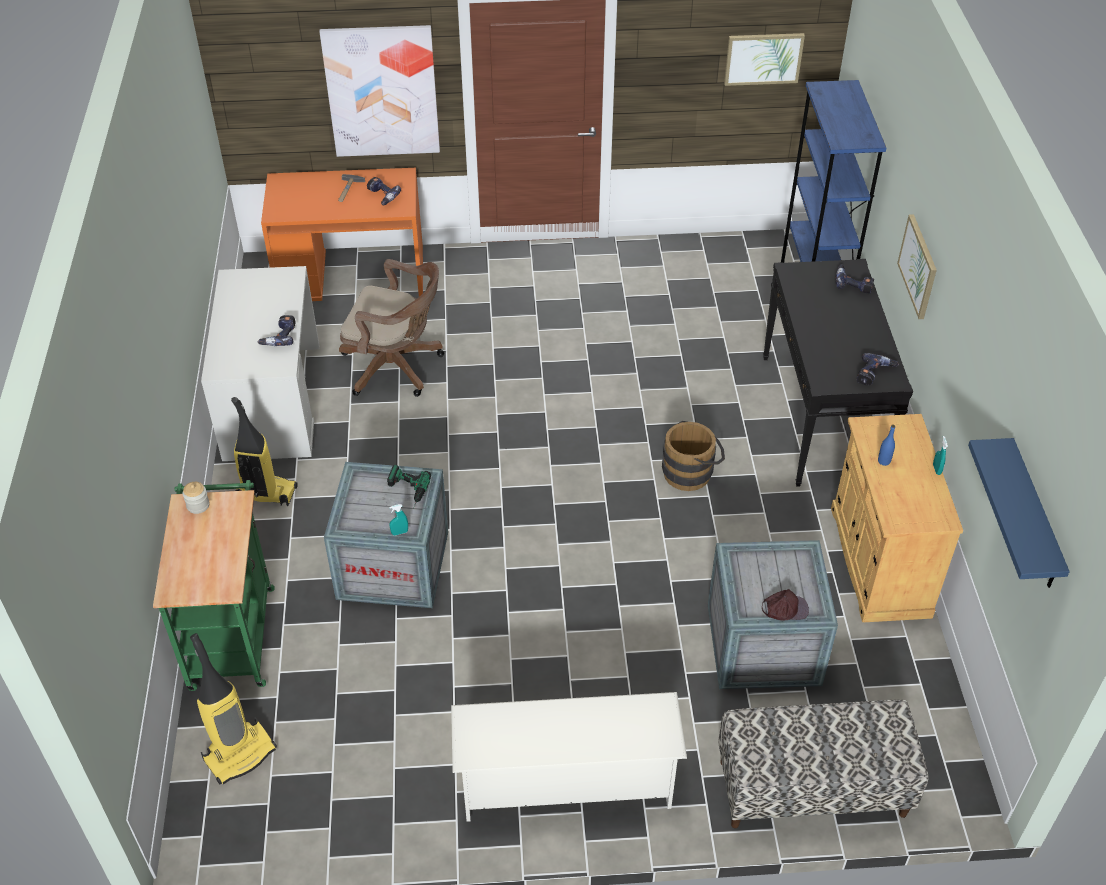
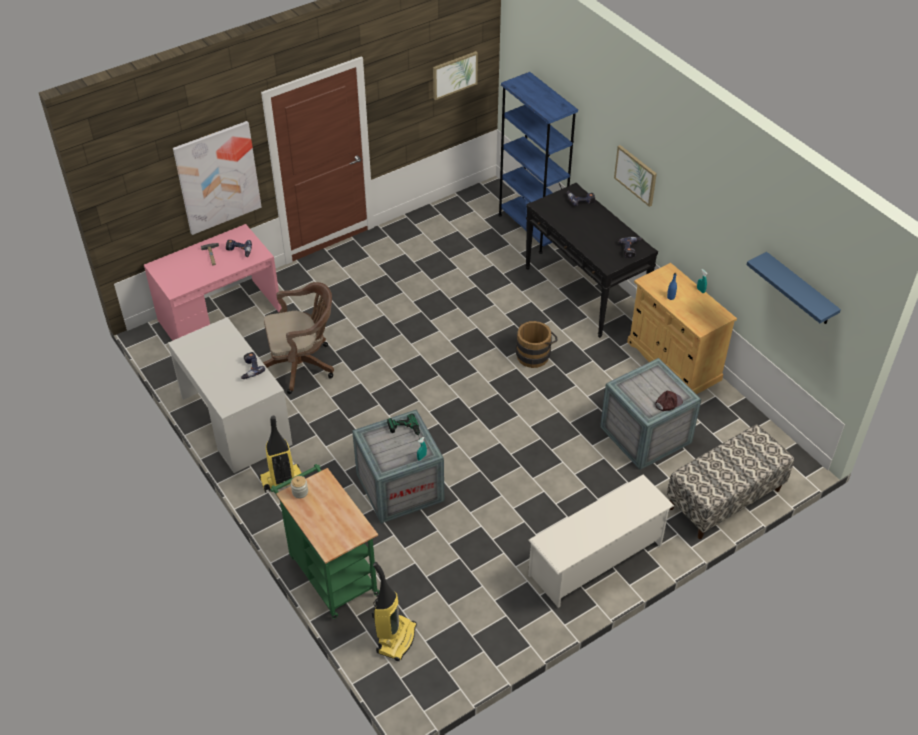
camera: 30 degrees left, 0 degrees up
orange desk [261,168,423,301] -> pink desk [144,224,281,341]

